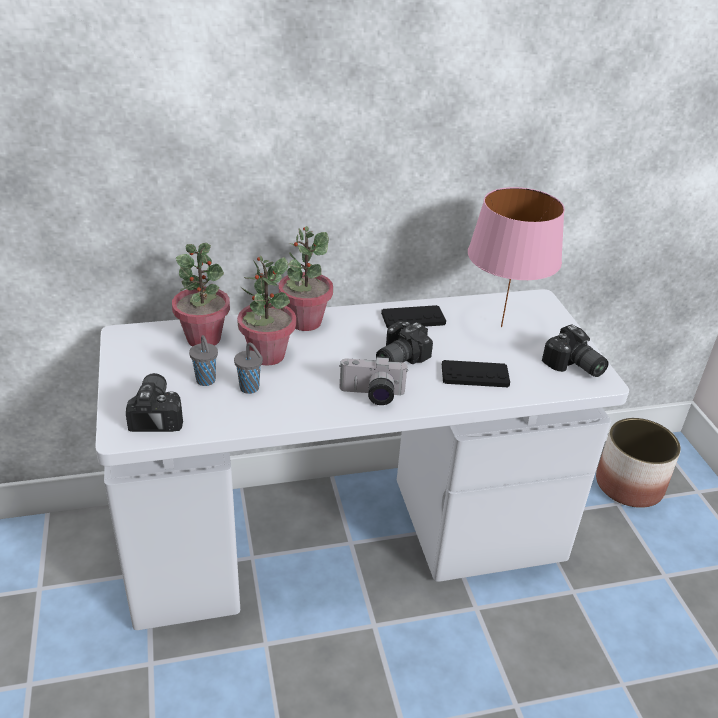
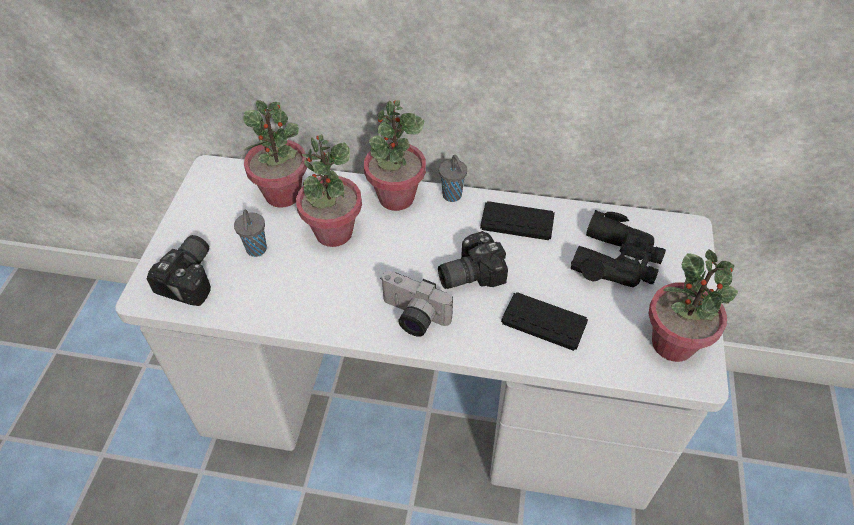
camera: 25 degrees right, 15 degrees up
grey cup [234,342,263,394] -> grey cup moved to [439,155,467,202]
pink table lamp [468,187,565,327] -> black binoculars [571,210,666,287]
camera [542,324,609,377] -> potted plant [648,249,738,362]
planter [596,418,681,508] -> none

